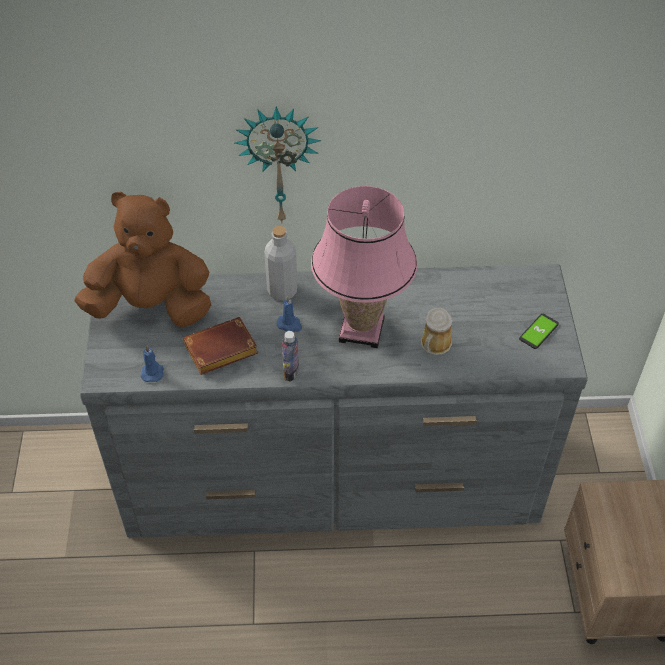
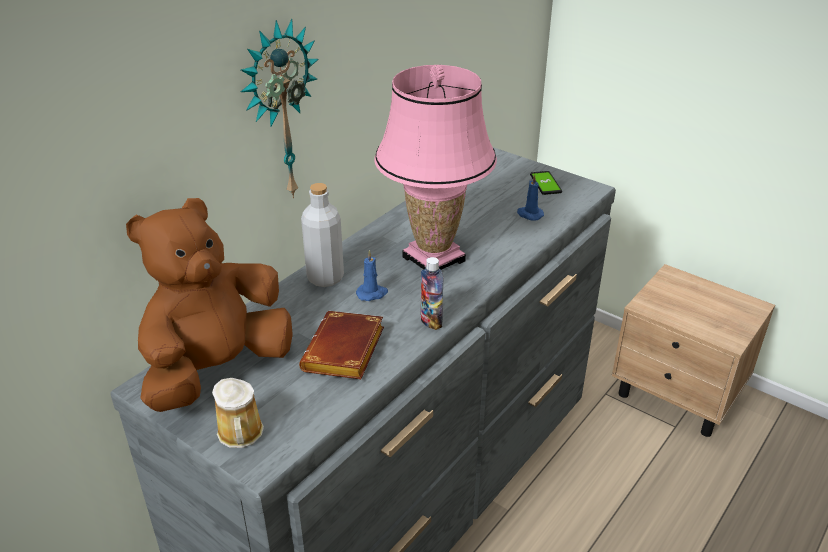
camera: 50 degrees left, 15 degrees down
blue candle [141,345,163,382] -> blue candle moved to [517,174,544,220]
mug [421,308,452,355] -> mug moved to [212,378,264,448]

